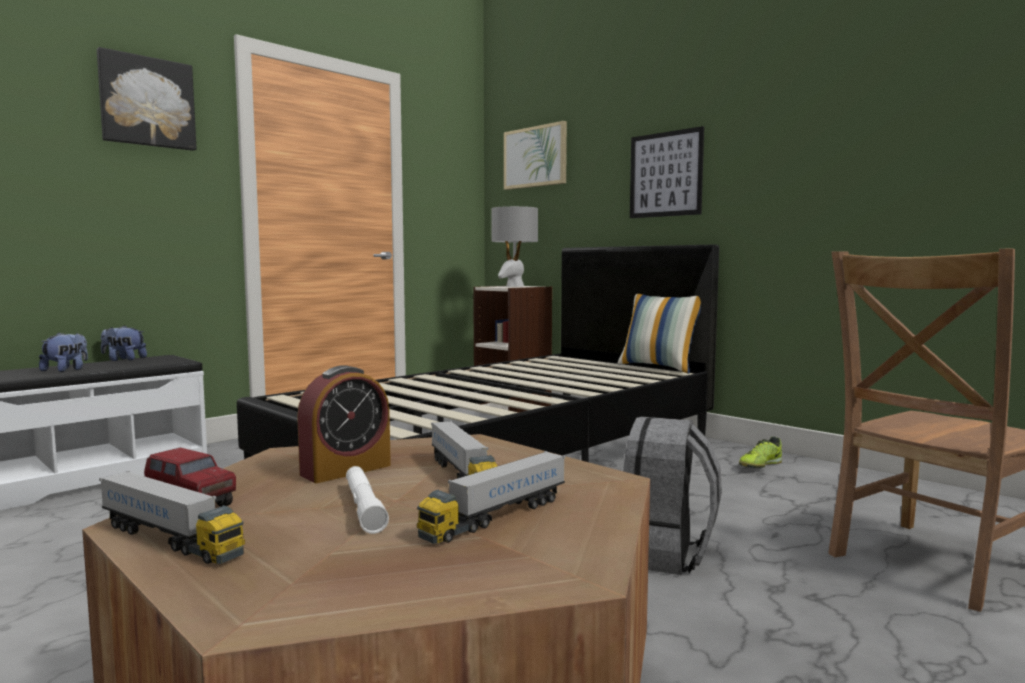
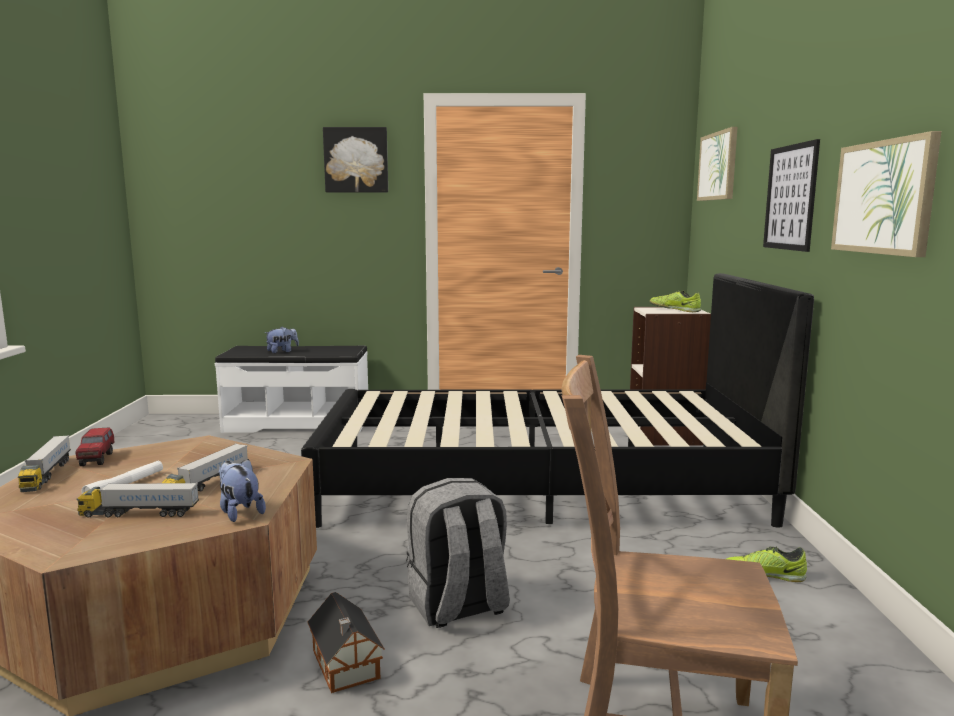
camera: 45 degrees right, 5 degrees up
plush toy [101,325,147,361] -> plush toy moved to [218,459,266,522]
alarm clock [297,365,391,483] -> none
grey table lamp [491,206,538,287] -> shoe [650,291,701,312]
pillow [617,294,701,373] -> none
none -> toy house [307,592,385,693]
none -> picture [831,131,942,257]

